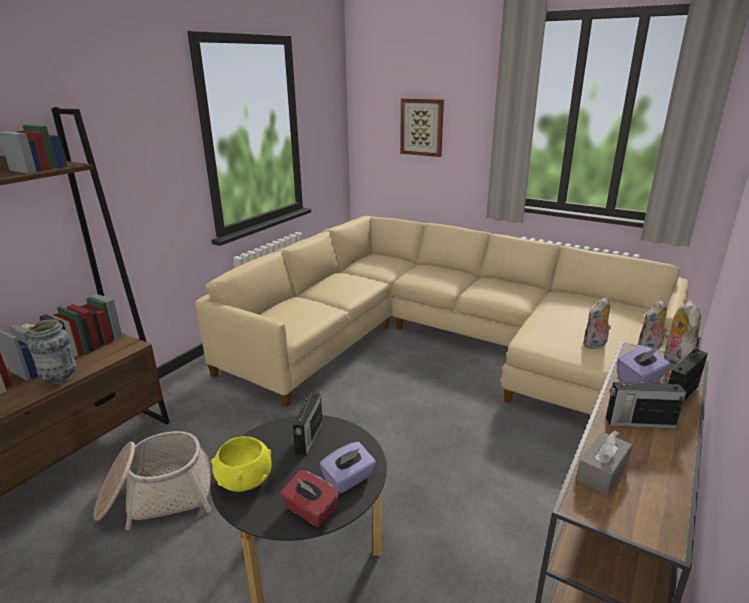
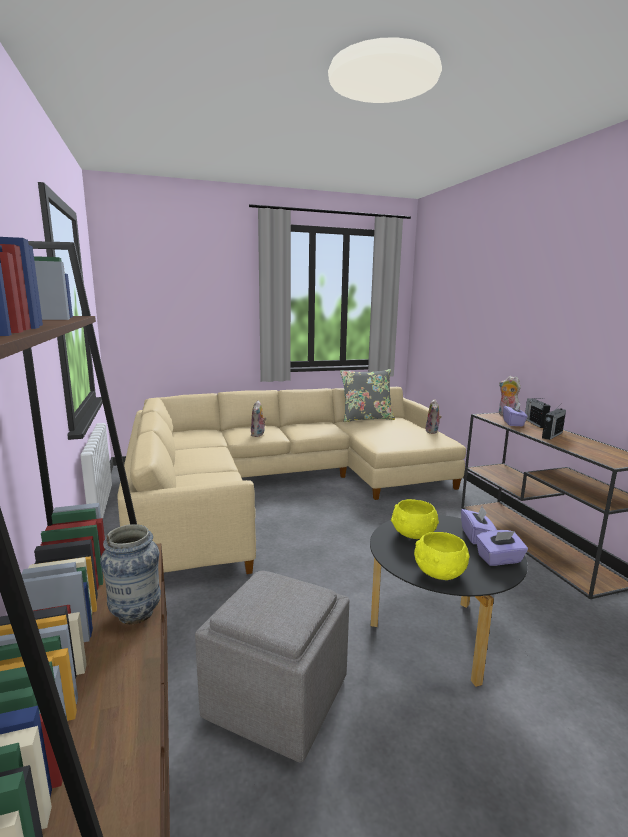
camera: 50 degrees left, 10 degrees down
basket [94,431,212,530] -> grey ottoman [195,571,349,762]
red tissue box [280,470,340,527] -> purple tissue box [476,530,528,566]
radio [293,390,323,456] -> yellow bowl [391,499,439,539]
picture [400,98,444,157] -> none
grey tissue box [576,430,632,495] -> none
plush toy [582,297,611,349] -> plush toy moved to [251,400,266,437]
none -> grey pillow [340,369,395,422]

